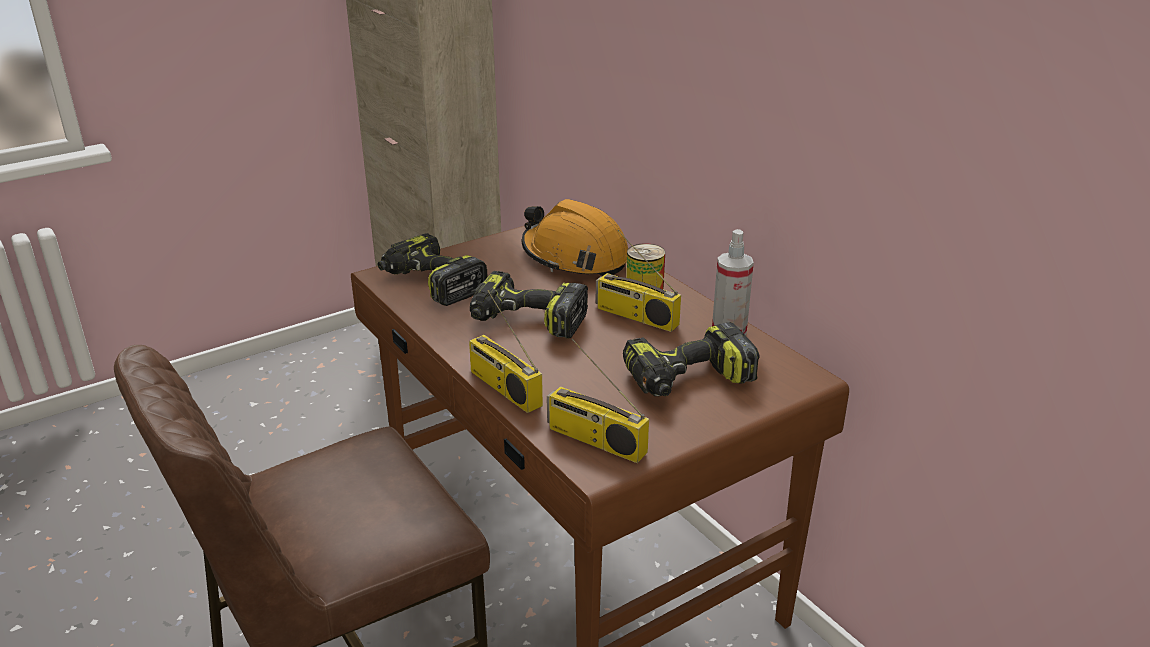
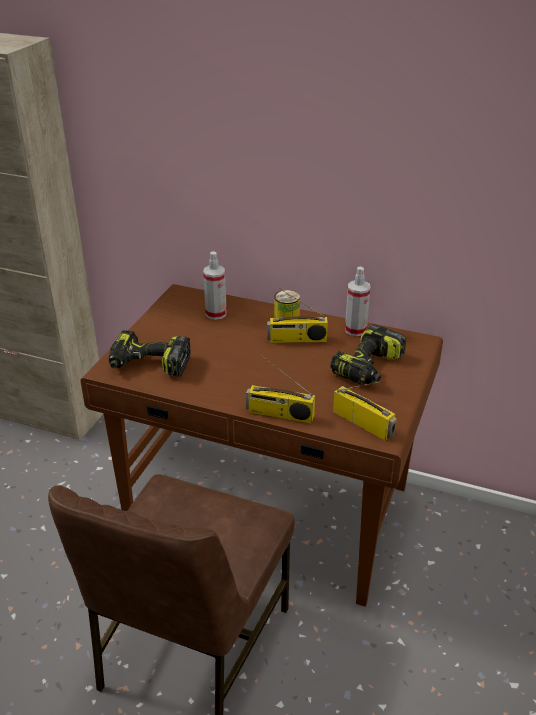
camera: 35 degrees left, 5 degrees up
power drill [470,271,588,338] -> none
orange hard hat [522,199,628,276] -> spray bottle [203,251,227,320]
radio [547,339,649,463] -> radio turned 135 degrees counterclockwise [333,381,397,440]

